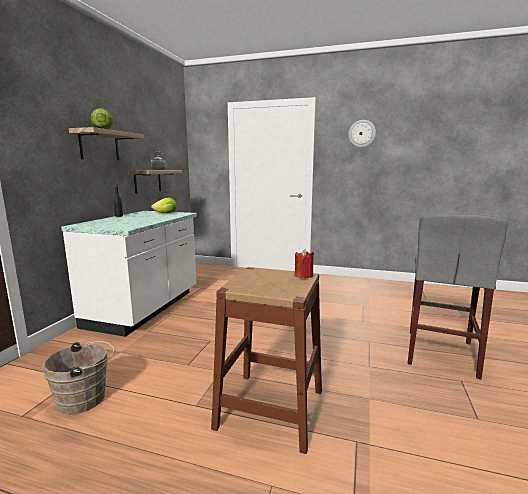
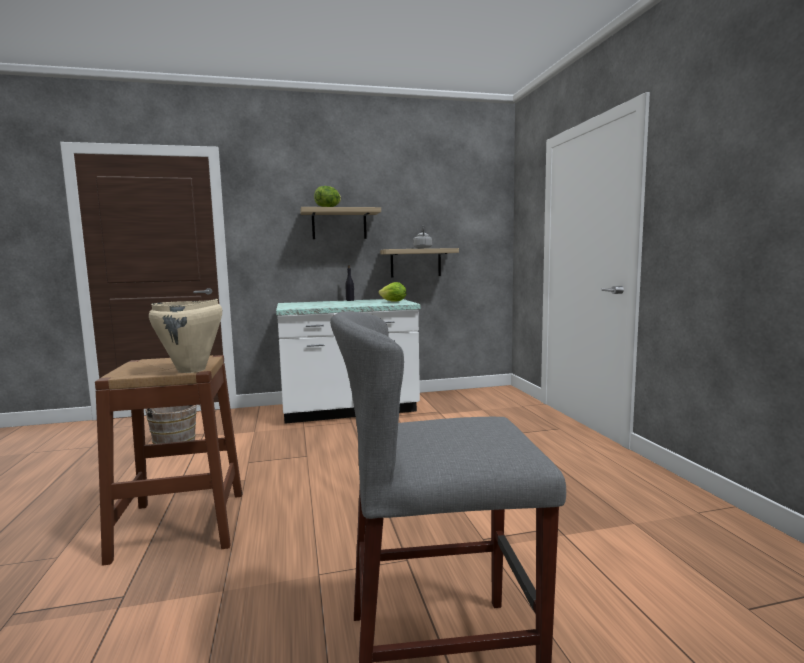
camera: 60 degrees right, 5 degrees down
red candle [295,249,314,278] -> beige cooking pot [149,299,222,373]
wall clock [348,120,376,148] -> none

